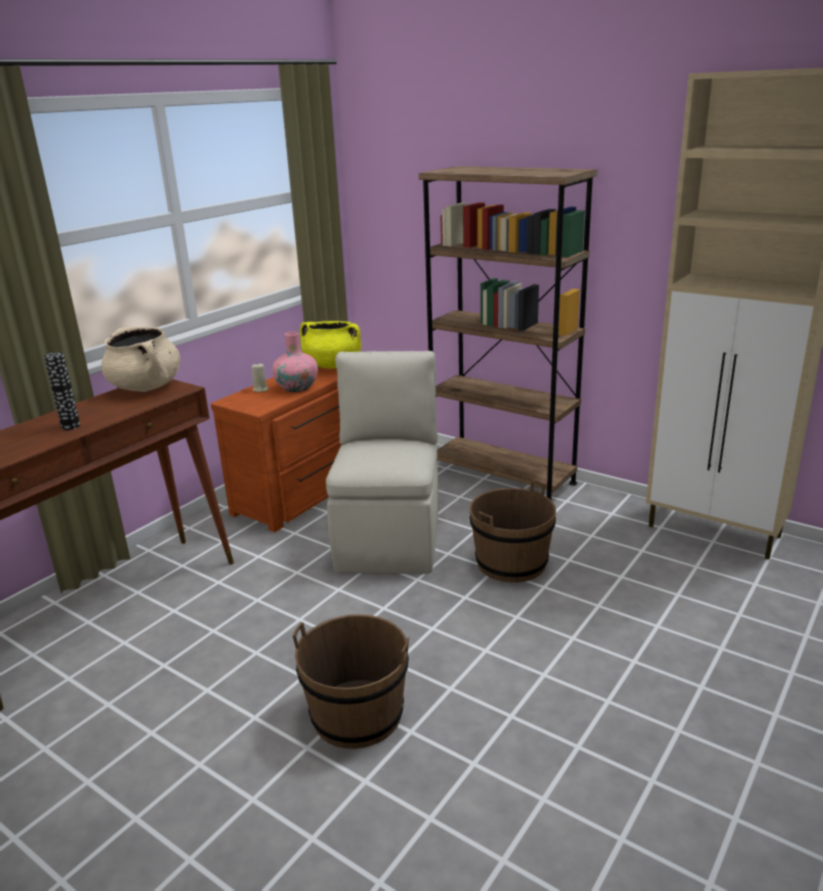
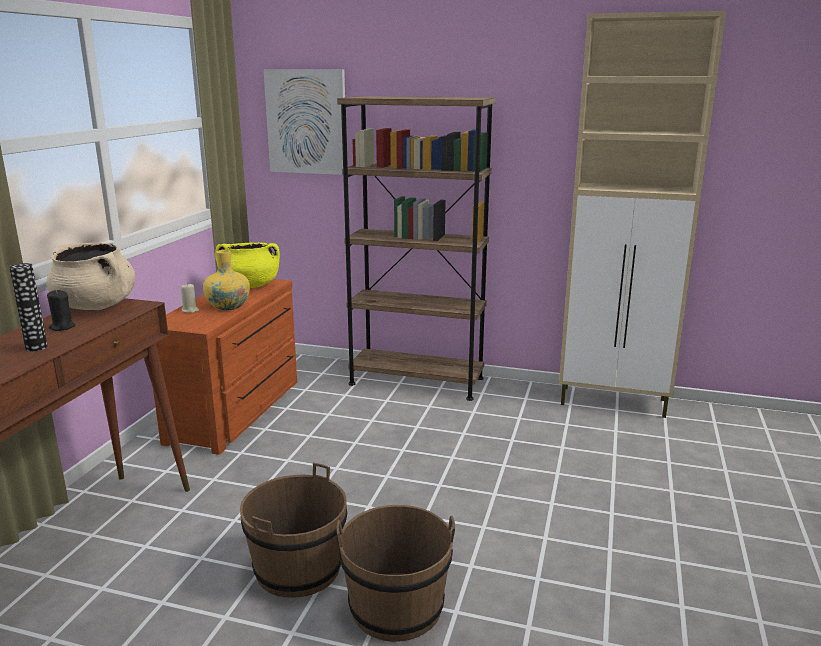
camera: 20 degrees left, 5 degrees down
pink vase [272,332,318,392] -> yellow vase [203,250,250,310]
beige chair [326,351,438,574] -> none
brown bucket [470,480,556,583] -> brown bucket moved to [240,463,347,598]
none -> black candle [47,290,75,331]
none -> picture [264,70,345,175]

